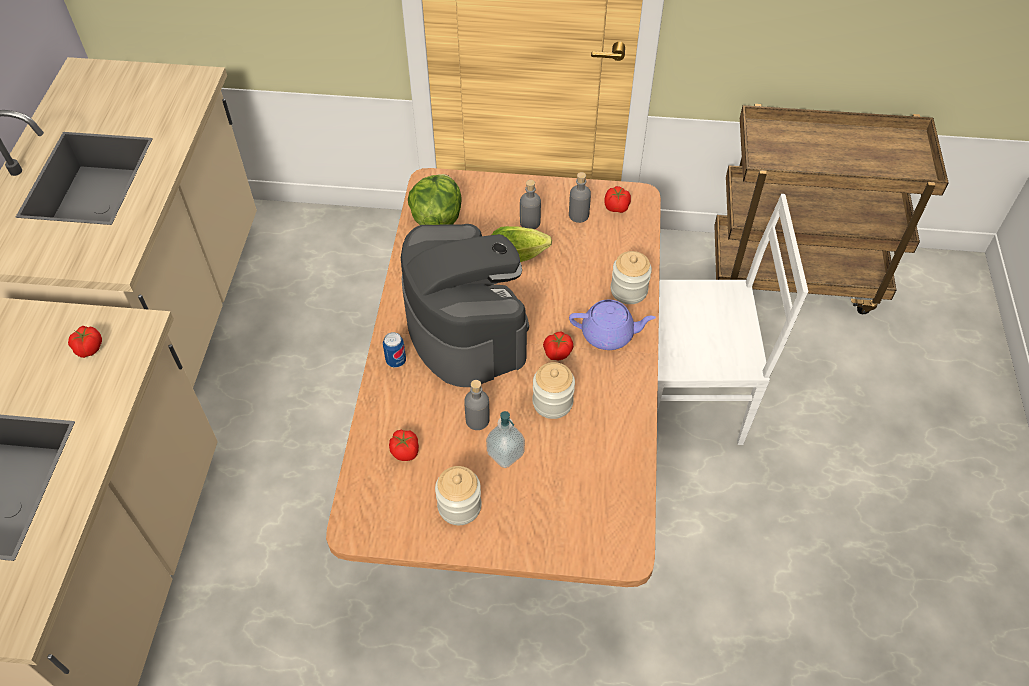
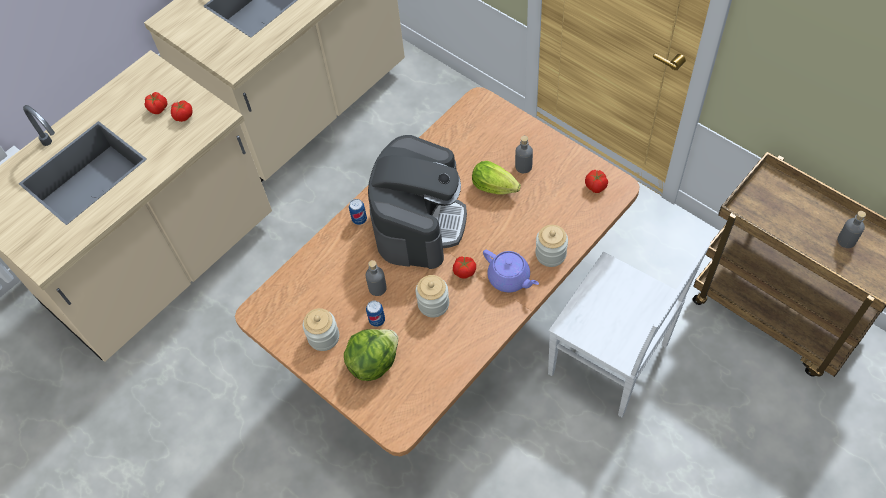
camera: 40 degrees right, 5 degrees up
tomato [389,430,419,461] -> tomato moved to [145,92,167,114]
lettuce [408,174,462,225] -> lettuce moved to [344,329,398,381]
soap dispenser [486,411,525,468] -> can [366,301,385,327]
grey bottle [569,172,591,223] -> grey bottle moved to [837,211,866,248]

